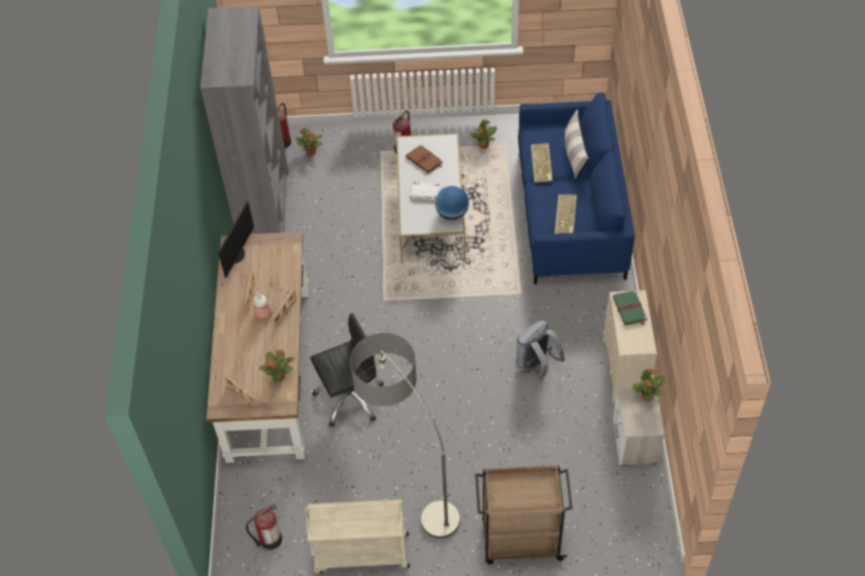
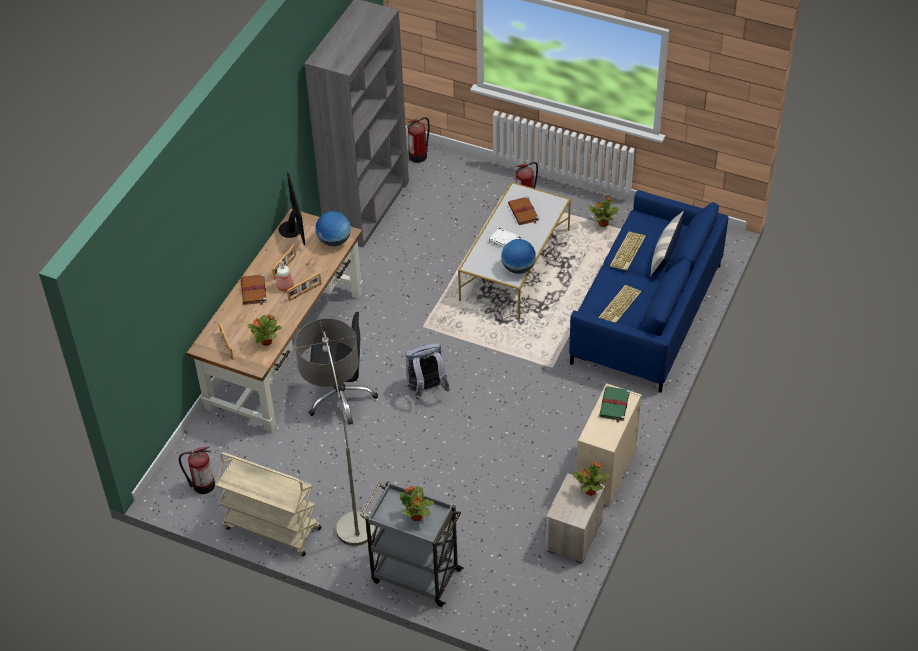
camera: 25 degrees right, 5 degrees down
monitor [218,201,254,278] -> monitor turned 60 degrees counterclockwise [278,173,305,245]
potted plant [295,128,323,156] -> potted plant moved to [400,486,434,521]
brown cart [475,465,572,564] -> grey cart [360,481,464,607]
grey backpack [516,320,565,380] -> grey backpack moved to [405,343,450,400]
none -> brown book [241,274,267,305]
none -> globe [315,211,351,247]

